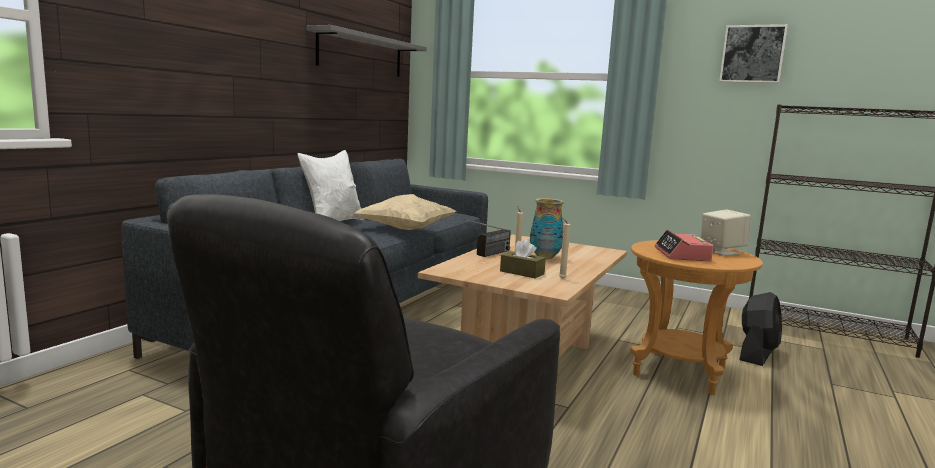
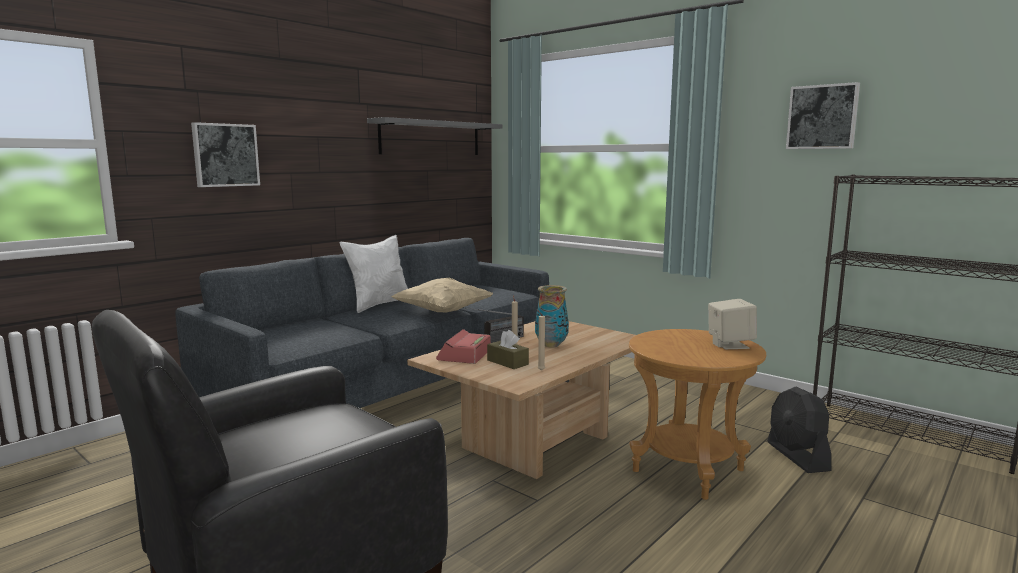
camera: 15 degrees right, 0 degrees up
alarm clock [655,230,713,261] -> alarm clock moved to [436,329,491,364]
black fan [739,292,782,366] -> black fan turned 120 degrees clockwise [767,387,831,473]
none -> picture [191,122,260,187]

